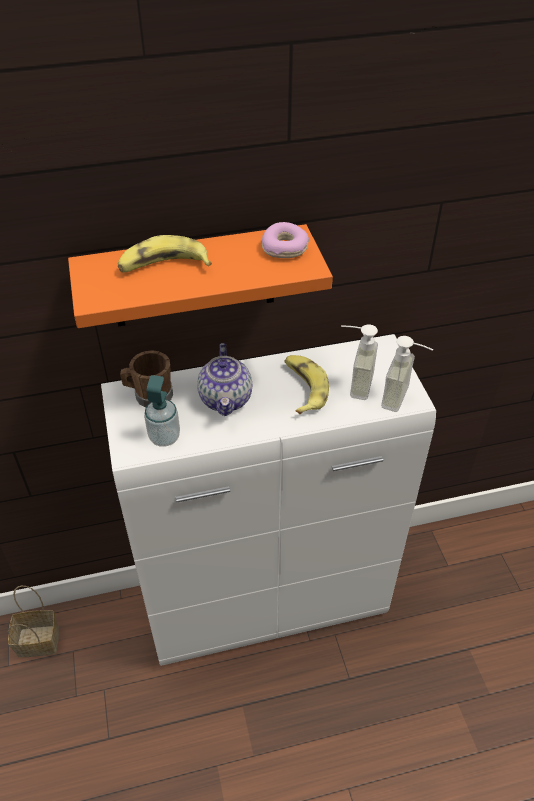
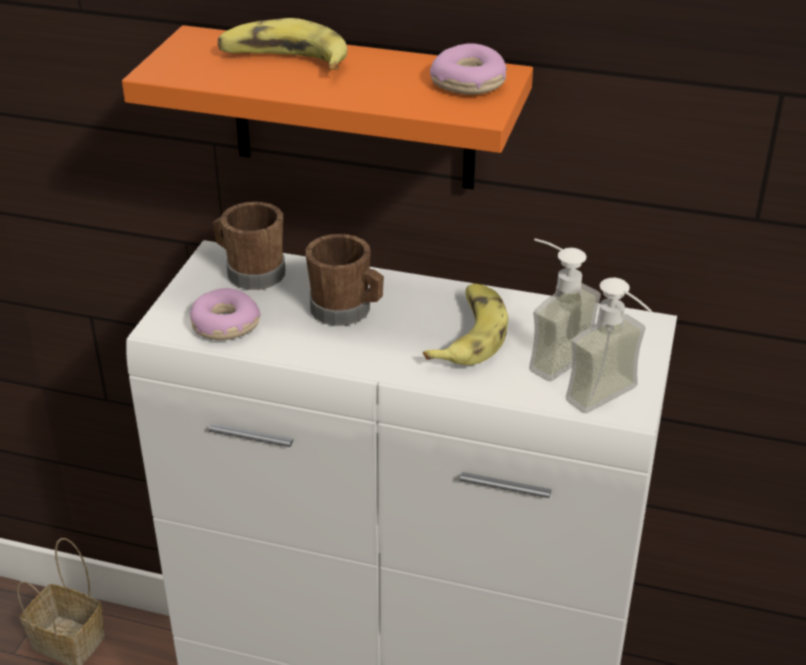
camera: 30 degrees right, 10 degrees down
soap dispenser [144,375,180,447] -> donut [190,288,261,340]
teapot [197,343,252,416] -> brown mug [306,234,384,326]

